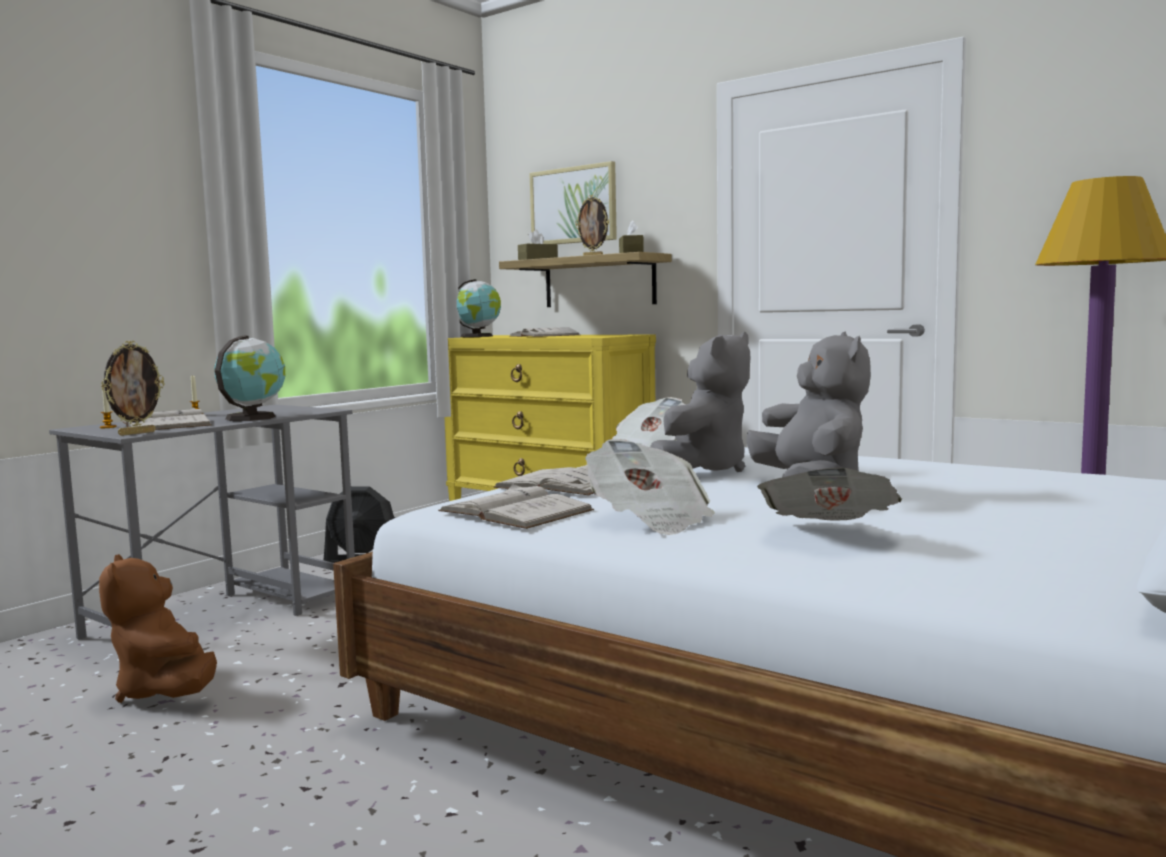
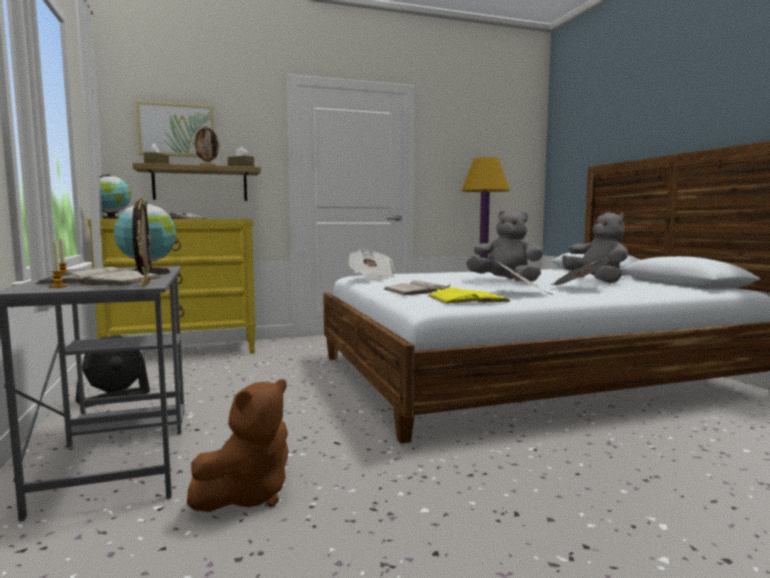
camera: 55 degrees left, 0 degrees up
brown plush toy [99,554,217,703] -> brown plush toy turned 60 degrees counterclockwise [187,379,288,512]
white book [438,484,594,529] -> yellow book [428,287,511,304]
grey plush toy [650,332,750,472] -> grey plush toy moved to [562,212,628,283]

